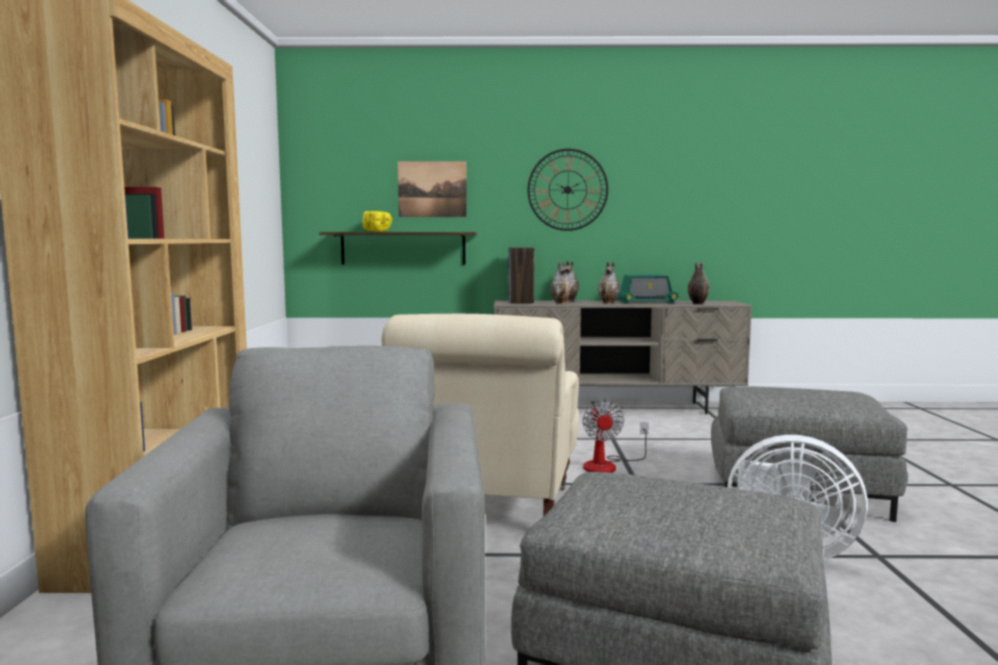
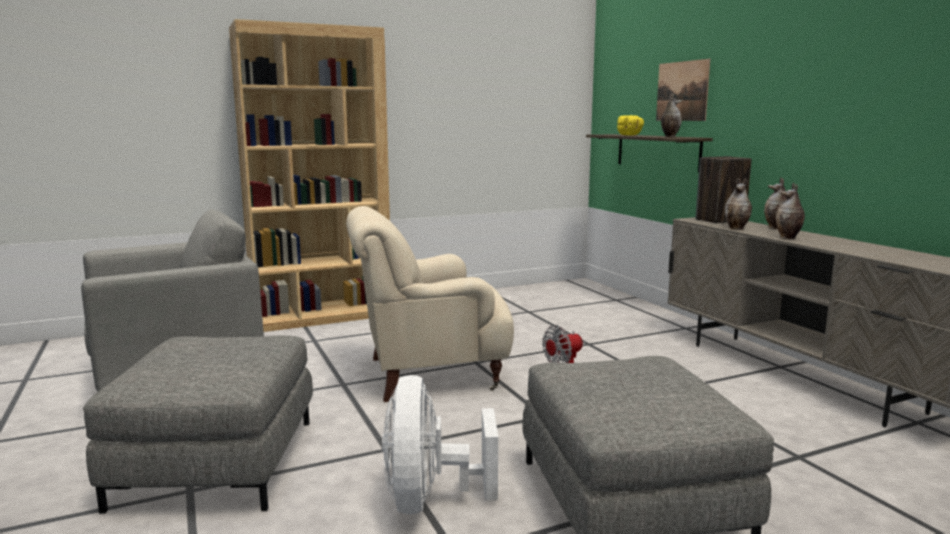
camera: 65 degrees right, 5 degrees up
wall clock [528,149,608,231] -> none
radio [617,275,678,304] -> none
vase [688,262,710,305] -> vase moved to [661,94,682,137]

